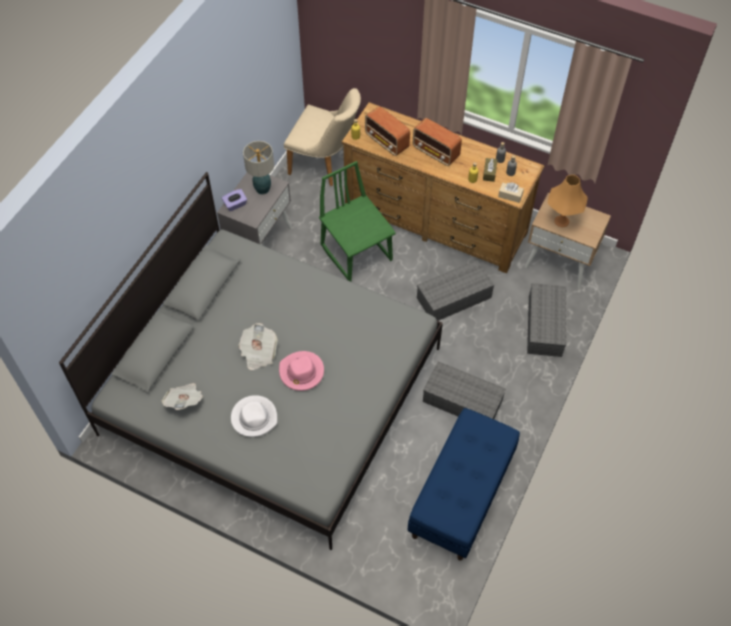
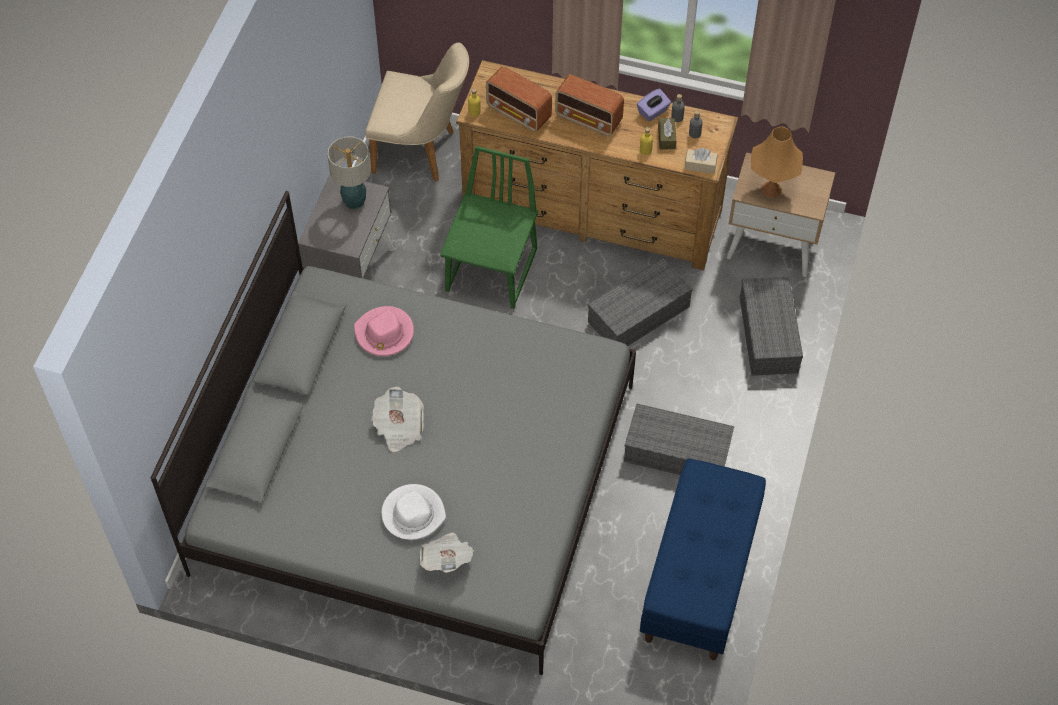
camera: 10 degrees left, 0 degrees up
newspaper [162,383,203,410] -> newspaper moved to [419,533,474,573]
purple tissue box [222,189,247,211] -> purple tissue box moved to [637,89,671,121]
pink hat [279,351,324,391] -> pink hat moved to [354,306,414,356]
green chair [319,161,396,282] -> green chair turned 60 degrees clockwise [440,146,538,309]

